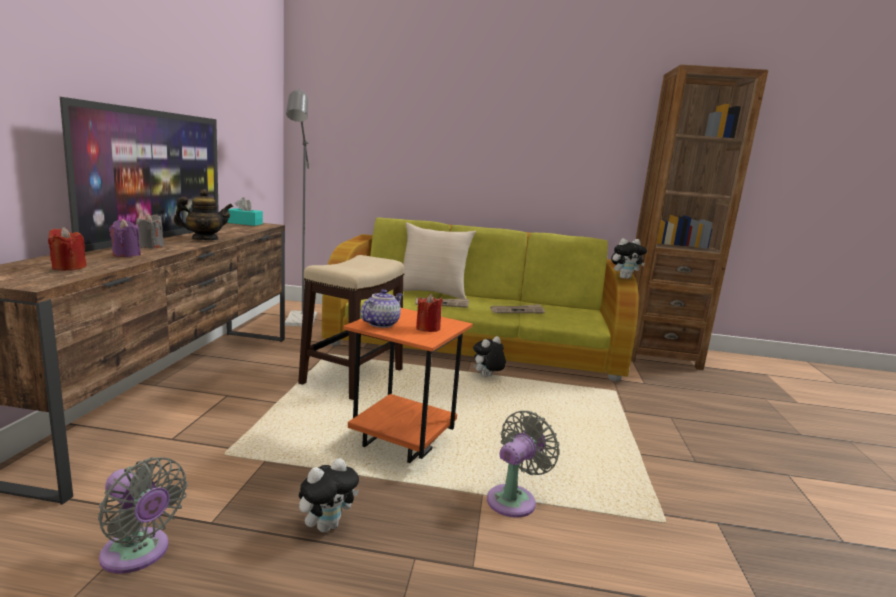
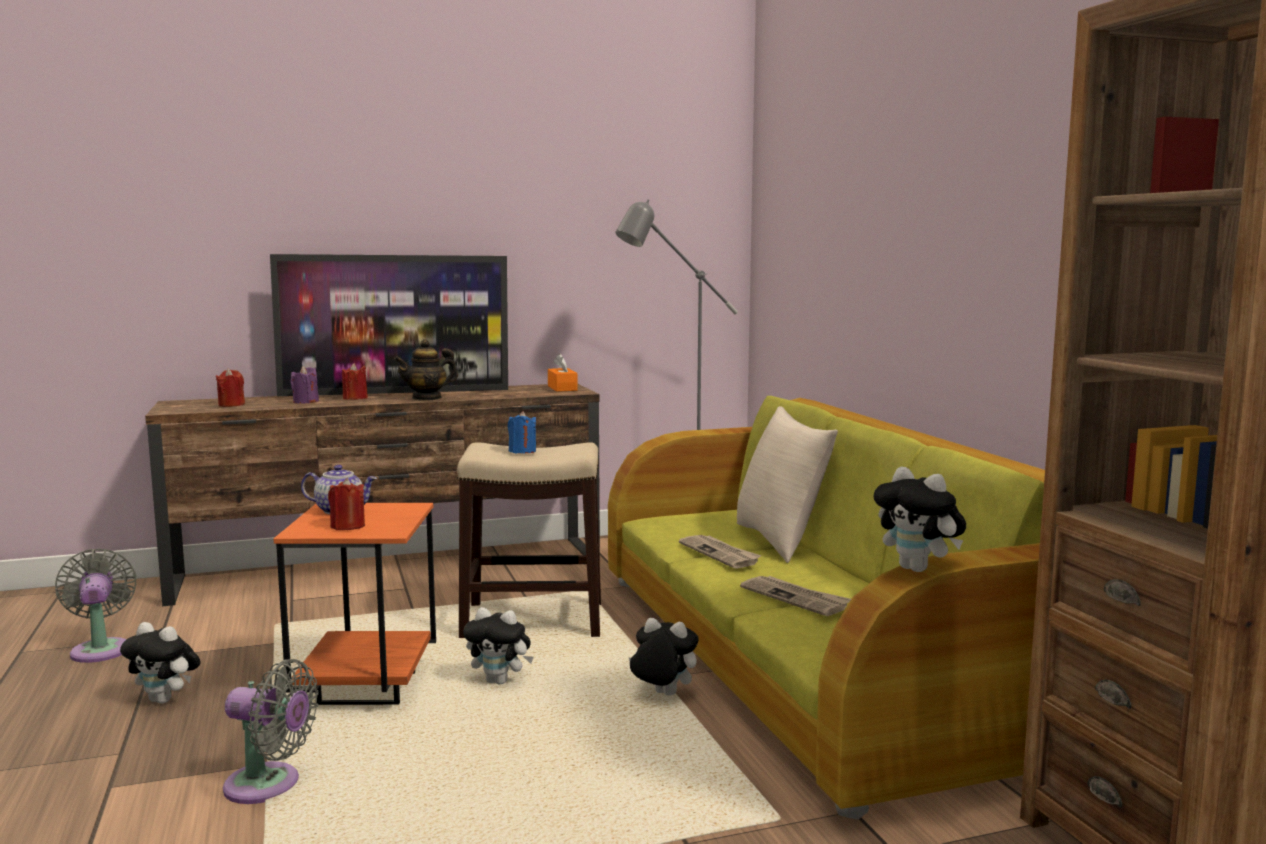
camera: 65 degrees right, 5 degrees down
grey fan [98,457,188,574] -> grey fan turned 150 degrees clockwise [55,549,136,663]
grey candle [136,213,164,248] -> red candle [342,363,368,400]
teapot [174,189,233,240] -> teapot turned 105 degrees clockwise [394,339,458,401]
turquoise tissue box [227,198,263,226] -> orange tissue box [548,354,578,392]
none -> plush toy [463,607,534,684]
none -> blue candle [508,411,536,454]

